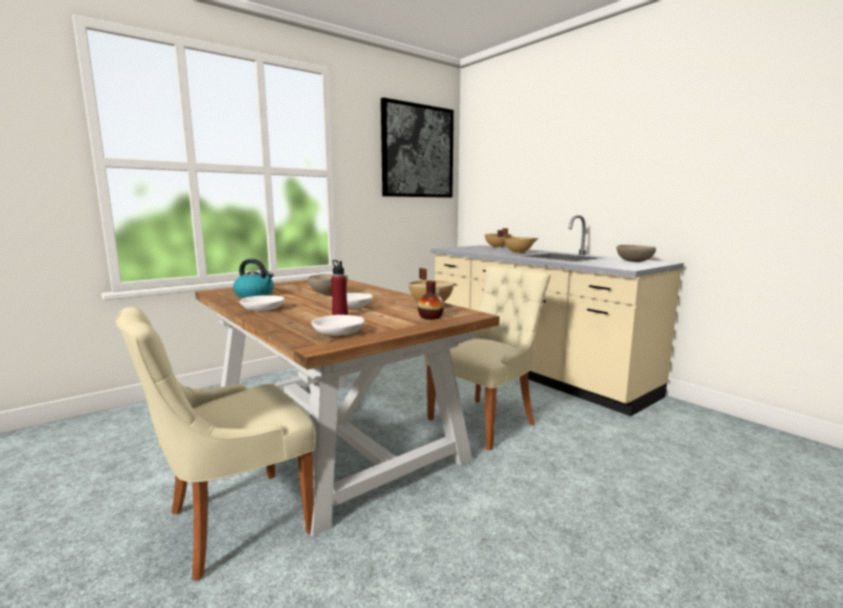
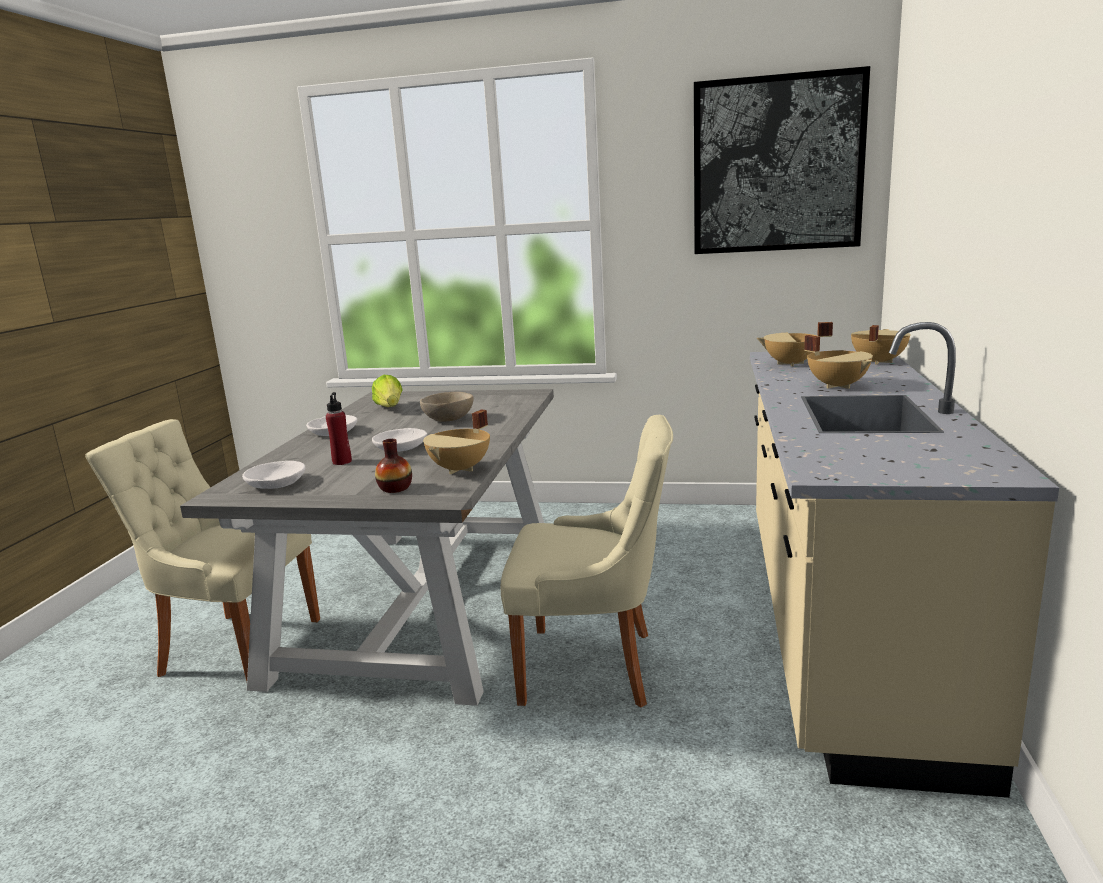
camera: 50 degrees right, 5 degrees up
brown dining table [195,279,500,537] -> grey dining table [180,389,554,706]
kettle [233,259,274,298] -> lettuce [372,375,403,407]
beige bowl [617,245,656,262] -> none
none -> beige cooking pot [756,322,833,366]

